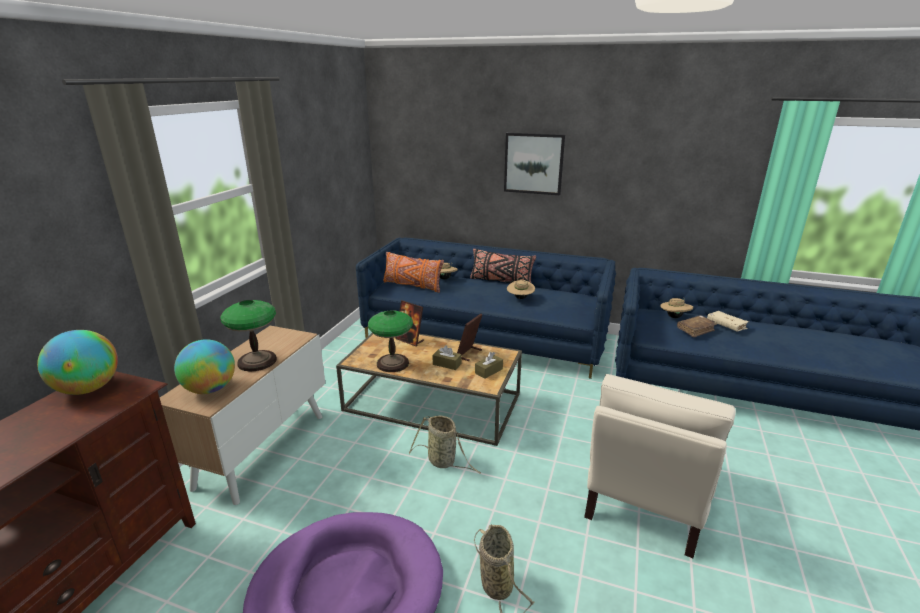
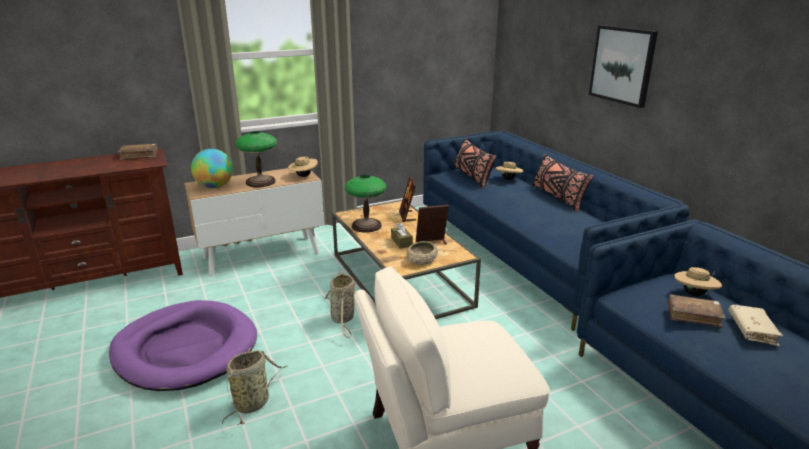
camera: 45 degrees right, 0 degrees up
globe [37,330,118,395] -> brown book [118,143,158,160]
orange pillow [383,252,444,293] -> black pillow [454,138,496,188]
brown tissue box [475,352,503,379] -> beige bowl [407,241,438,265]
beige hat [507,280,535,299] -> beige hat moved to [288,155,318,177]

